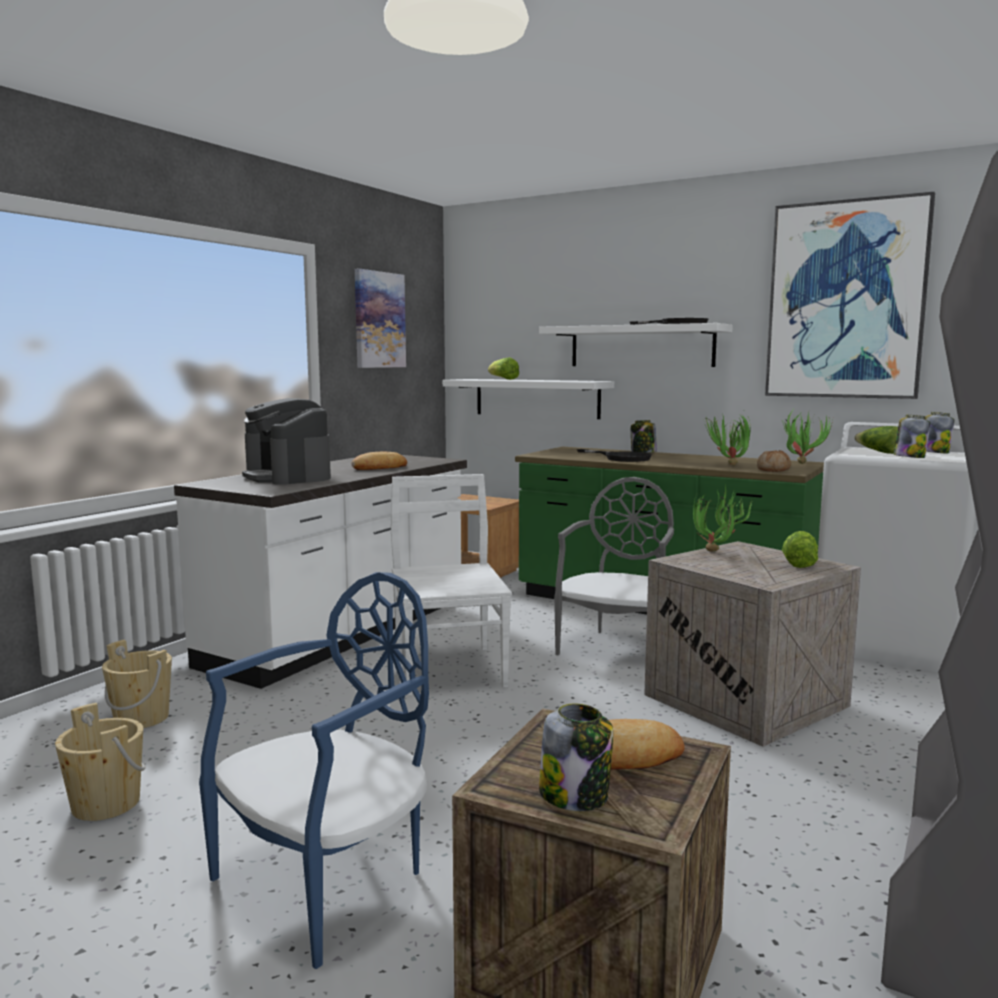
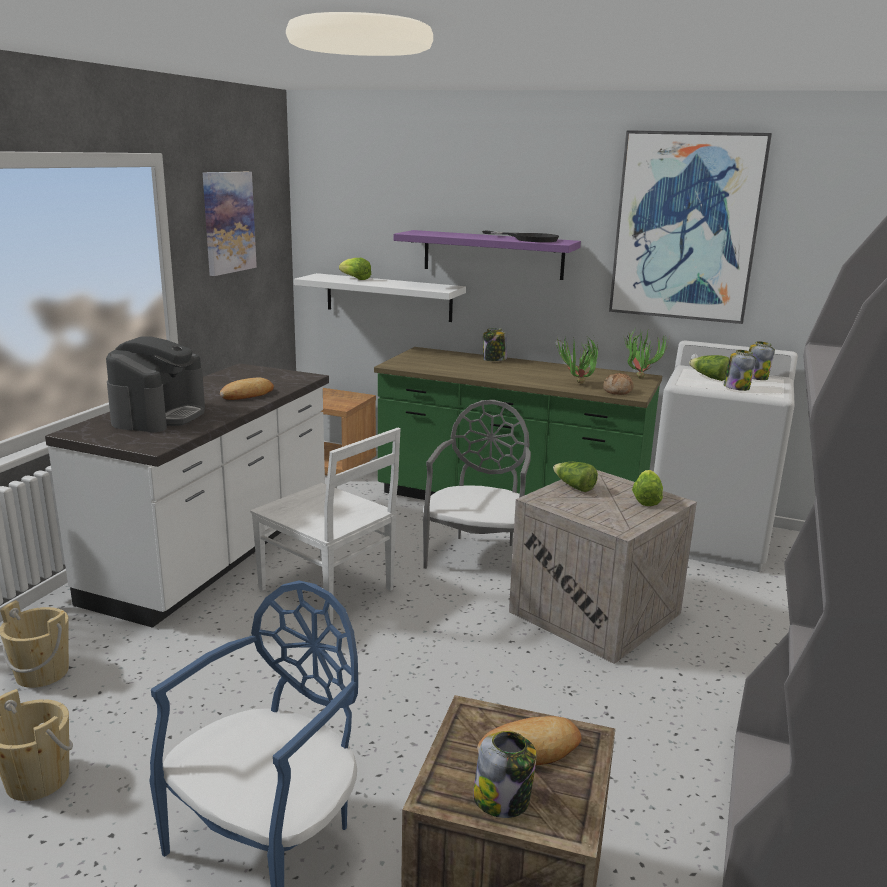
camera: 10 degrees left, 10 degrees up
coffee machine [242,398,331,485] -> coffee machine turned 120 degrees counterclockwise [106,337,205,432]
white chair [391,474,512,696] -> white chair turned 150 degrees clockwise [250,428,401,624]
white shelf [539,323,733,367] -> purple shelf [394,230,581,280]
black frying pan [577,449,652,462] -> none
potted plant [693,485,752,552] -> lettuce [553,462,598,492]

